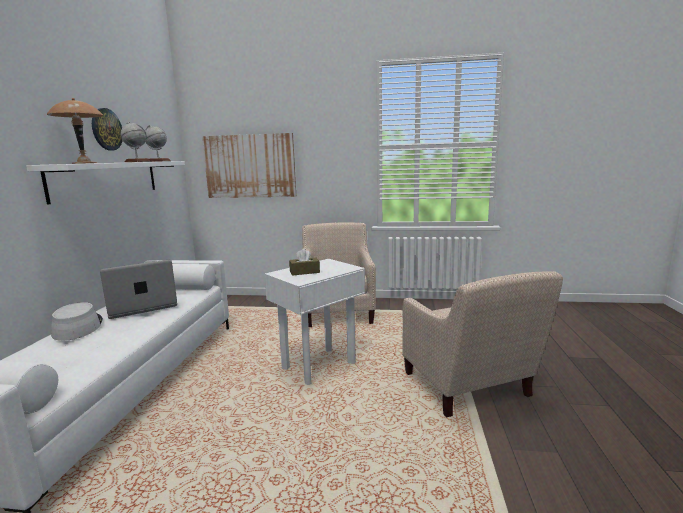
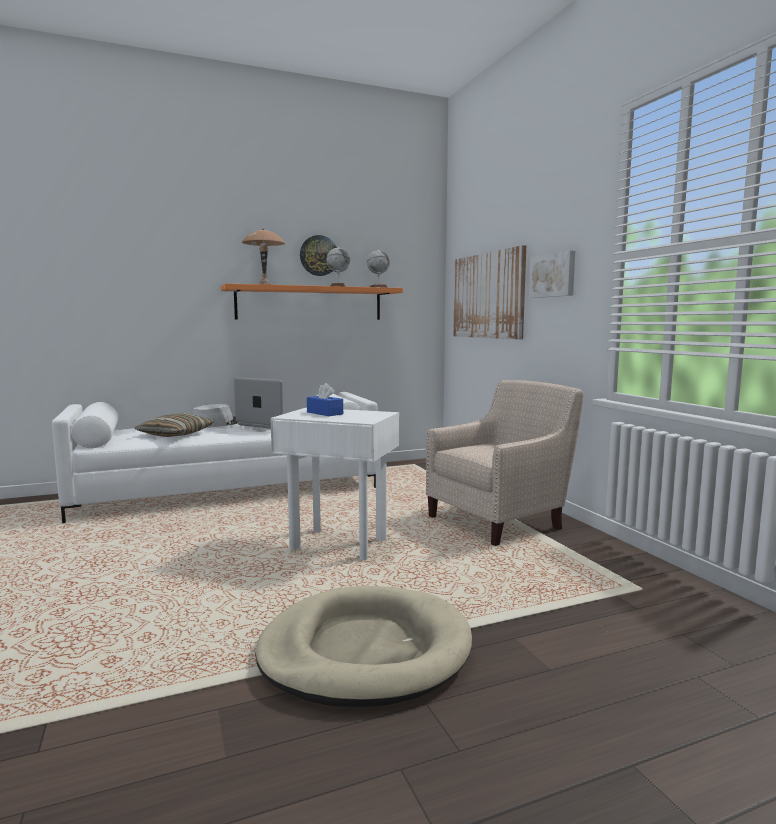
camera: 60 degrees right, 5 degrees down
white shelf [26,161,185,205] -> orange shelf [221,284,403,320]
brown tissue box [289,248,320,276] -> blue tissue box [307,383,343,416]
beige armchair [402,271,563,417] -> beige dog bed [255,586,472,707]
none -> pillow [134,413,214,437]
none -> picture [529,250,575,298]

